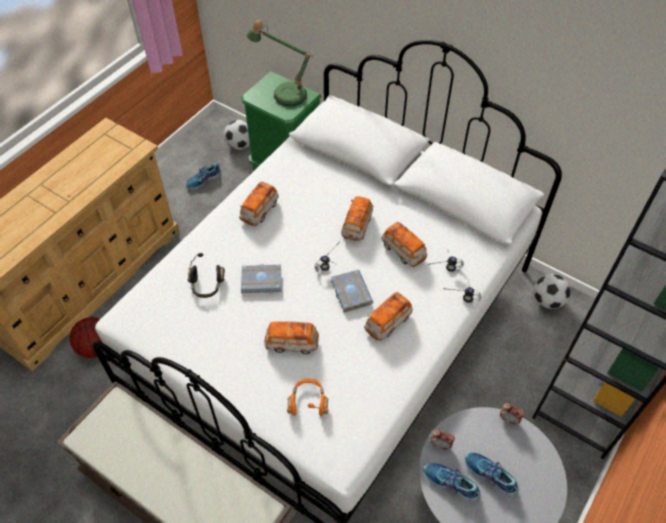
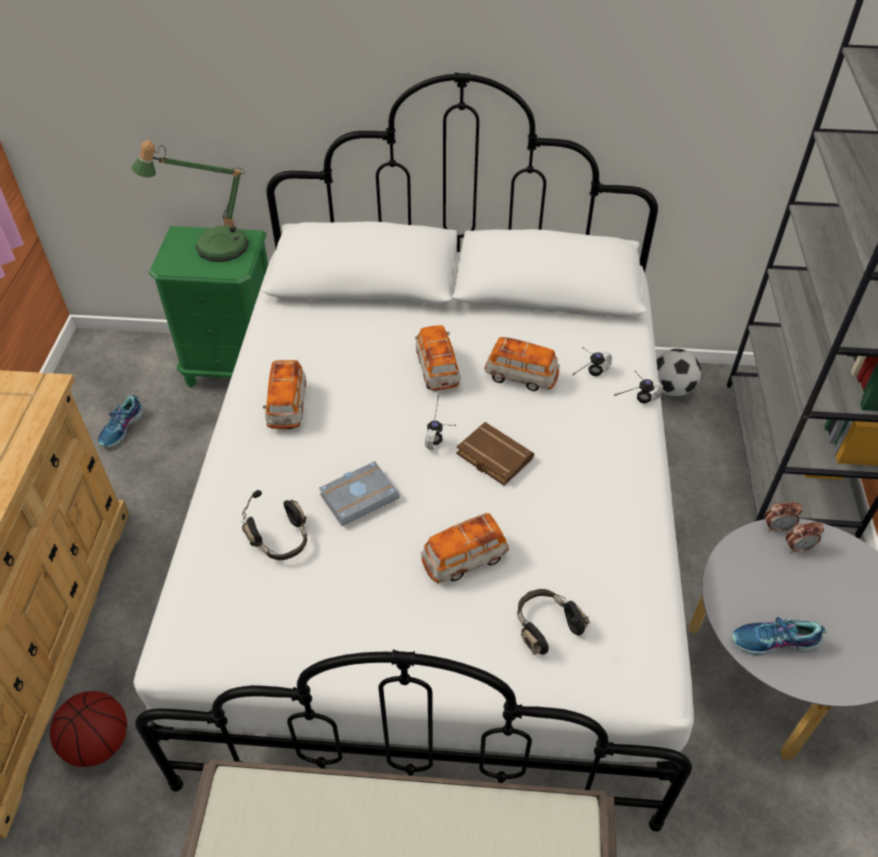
camera: 30 degrees left, 5 degrees down
football [224,120,250,150] -> none
orange headphones [287,378,329,416] -> black headphones [517,589,590,655]
grey book [331,270,373,312] -> brown book [456,422,534,485]
toy car [364,292,413,341] -> none
alarm clock [431,430,455,450] -> alarm clock moved to [786,522,824,553]
shoe [465,453,518,497] -> none

